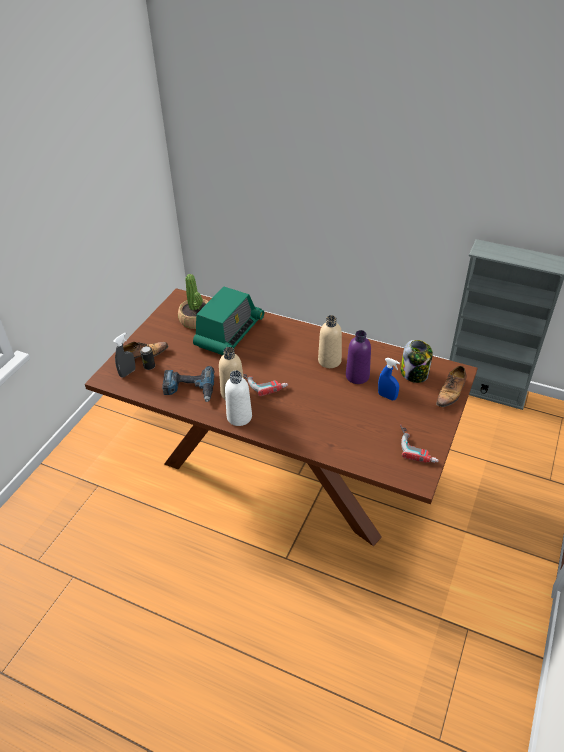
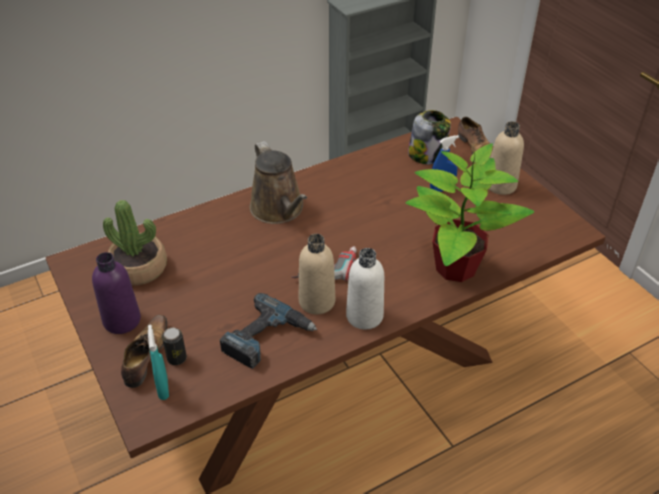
camera: 55 degrees left, 0 degrees up
grey spray bottle [113,333,136,378] -> turquoise spray bottle [148,325,169,400]
radio [193,287,264,355] -> none
beige bottle [318,315,342,368] -> beige bottle moved to [489,121,524,195]
purple bottle [346,330,371,384] -> purple bottle moved to [92,252,141,334]
power drill [400,424,439,463] -> none
none -> brown watering can [250,141,307,224]
none -> potted plant [406,144,534,282]

